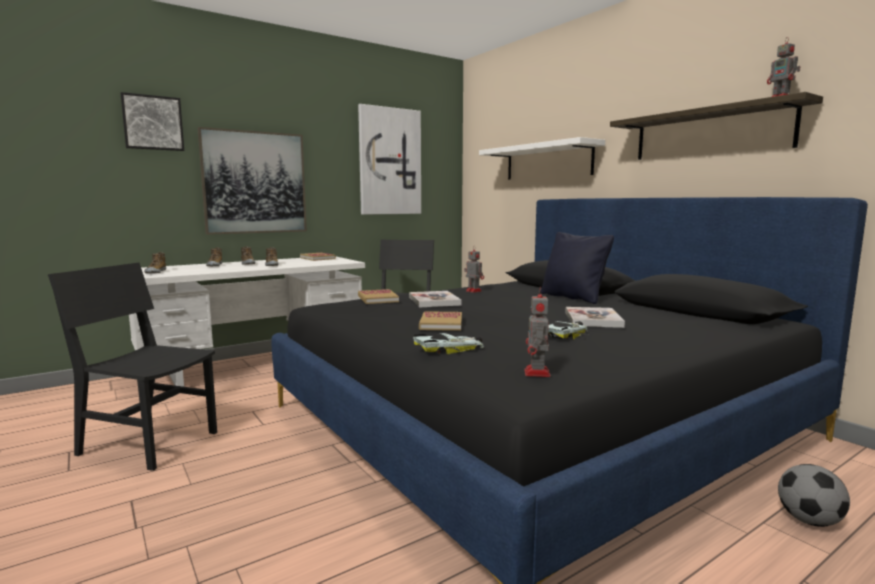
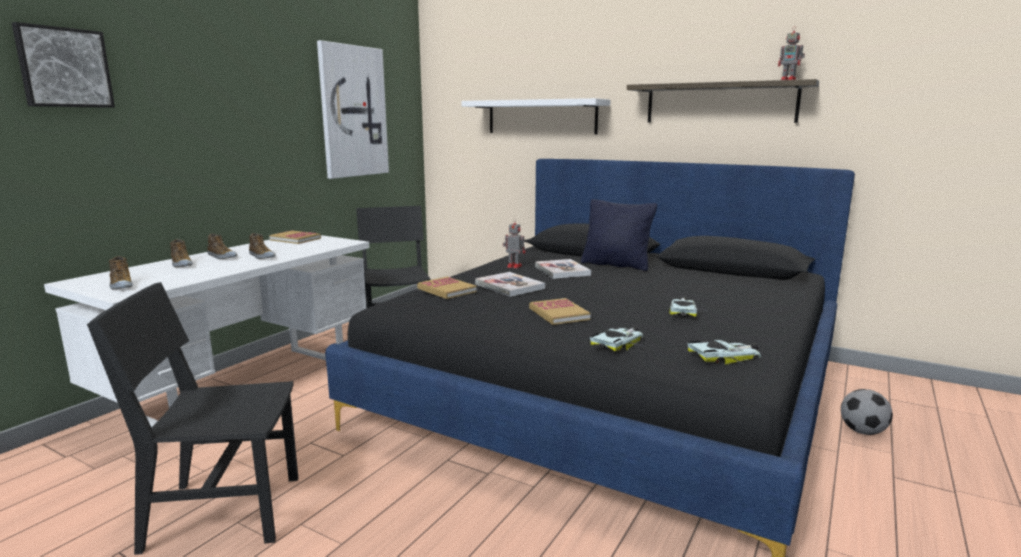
camera: 25 degrees left, 5 degrees up
picture [198,127,307,235] -> none
toy robot [524,287,551,377] -> toy car [687,340,761,365]
book [565,307,625,328] -> book moved to [535,259,591,279]

